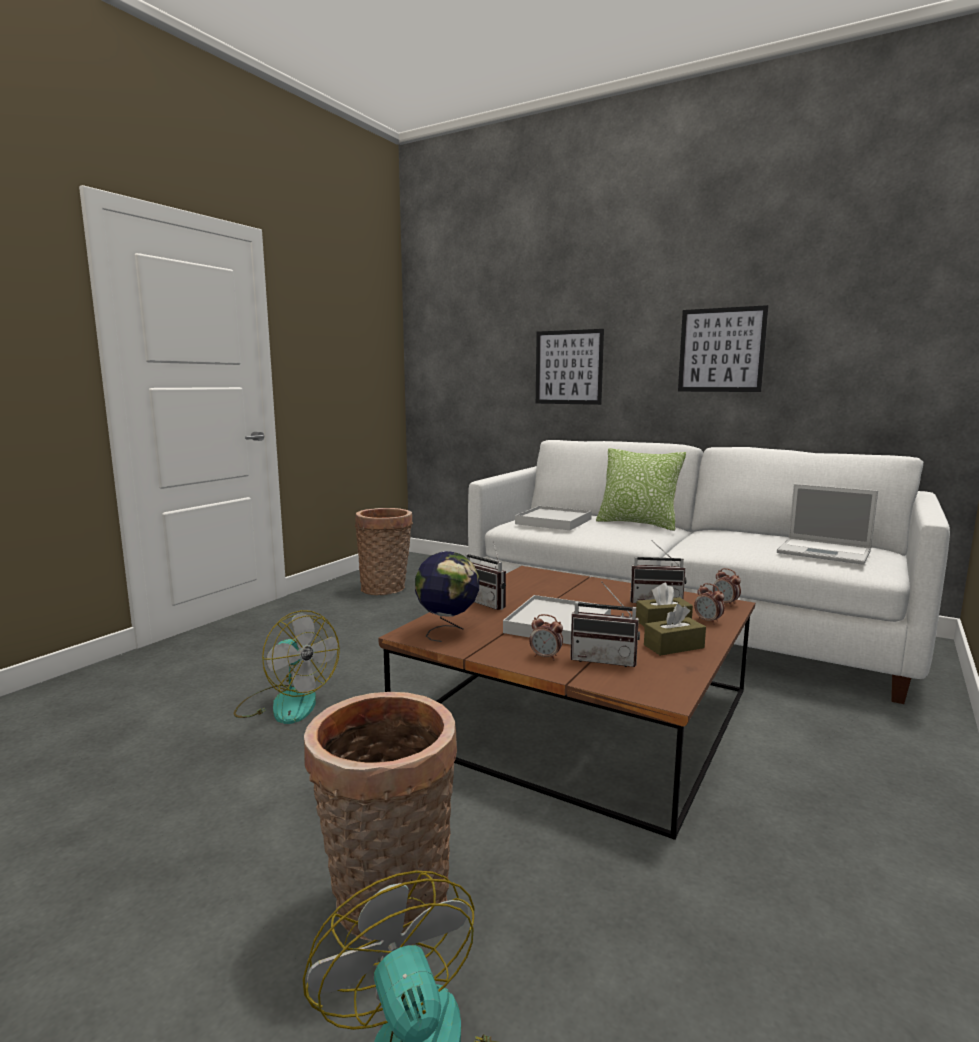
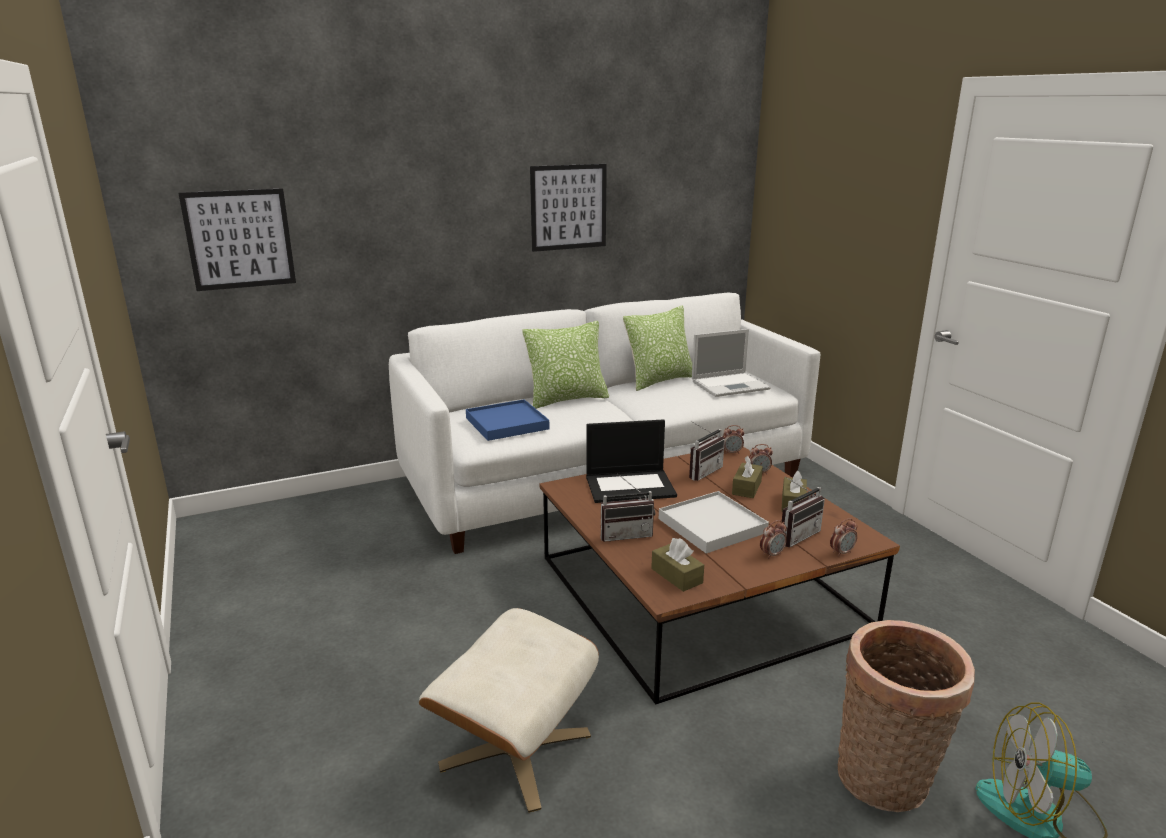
camera: 55 degrees left, 10 degrees up
fan [234,610,340,724] -> beige ottoman [419,608,599,813]
basket [355,508,413,595] -> none
globe [415,551,479,642] -> brown tissue box [651,538,704,592]
white tray [515,506,592,530] -> blue tray [466,399,549,441]
picture [536,329,604,405] -> picture moved to [179,189,296,291]
none -> laptop [586,419,677,503]
none -> pillow [623,306,692,391]
none -> alarm clock [830,518,858,557]

